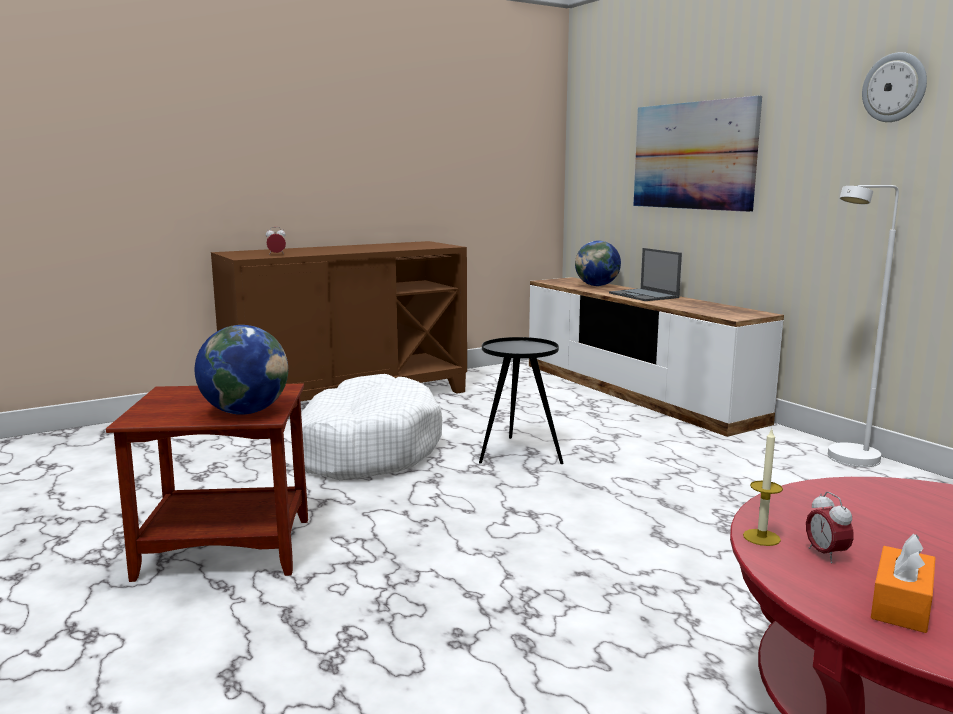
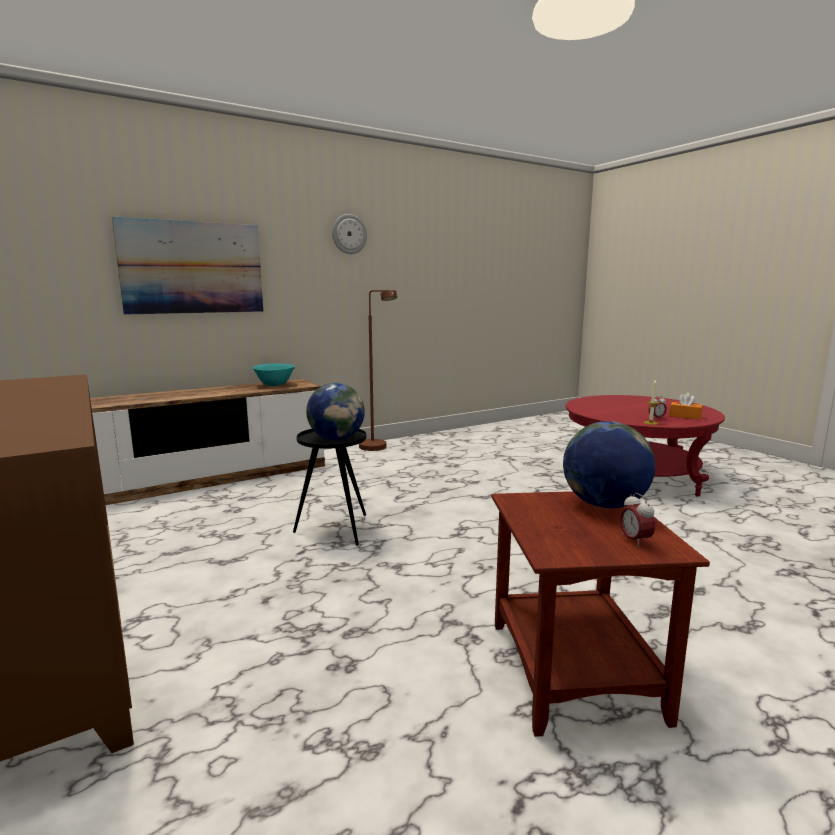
camera: 90 degrees left, 0 degrees up
alarm clock [266,227,286,254] -> alarm clock moved to [620,493,655,548]
white dog bed [301,374,442,480] -> none
globe [575,241,621,286] -> globe moved to [306,383,365,440]
laptop [609,248,682,301] -> none
white floor lamp [828,185,899,467] -> brown floor lamp [359,290,397,451]
none -> turquoise bowl [253,363,295,386]

